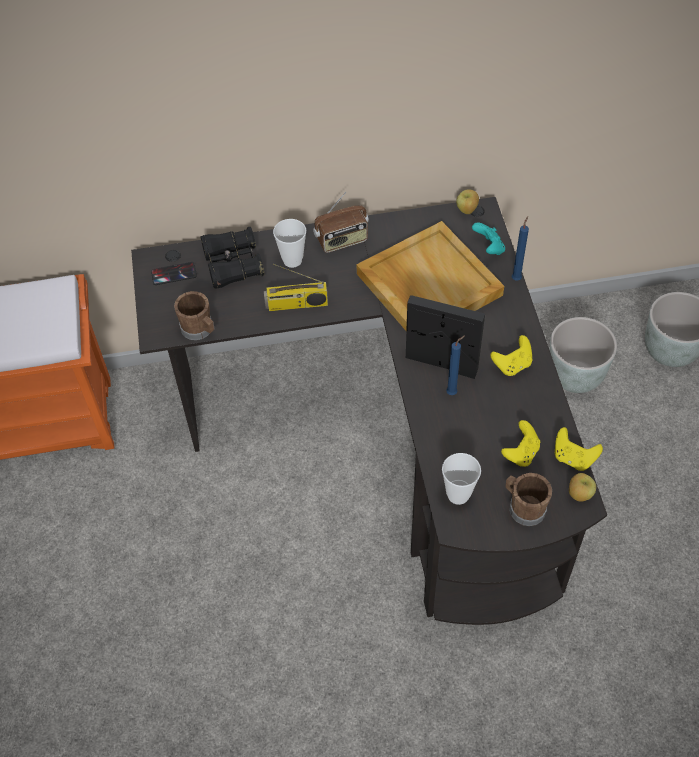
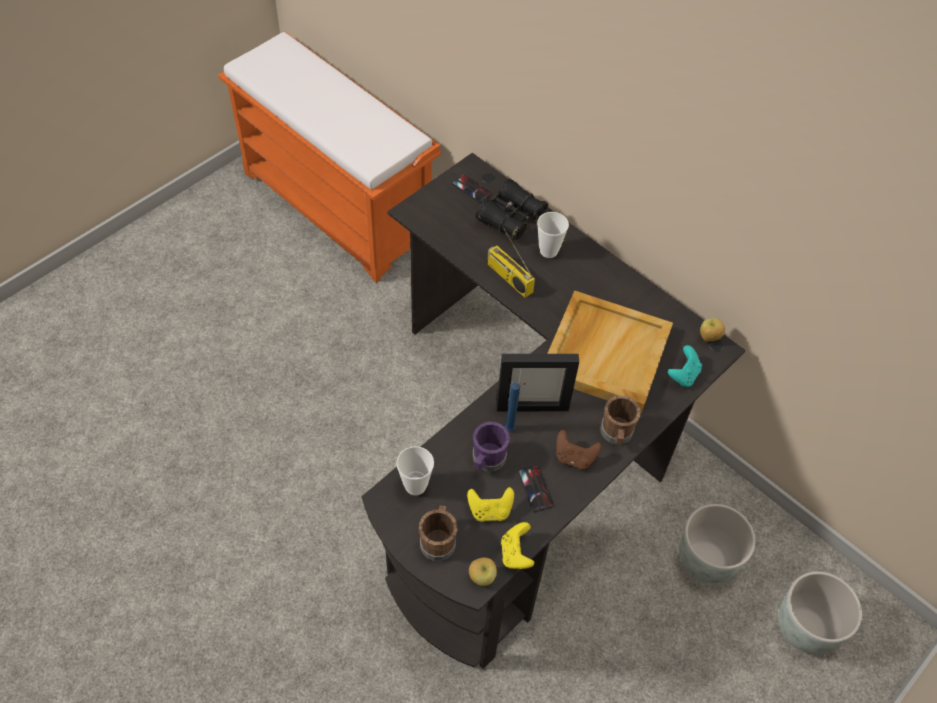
camera: 50 degrees right, 0 degrees up
brown mug [174,291,215,340] -> brown mug moved to [600,395,641,445]
radio [313,192,369,253] -> none
picture frame [406,295,485,379] -> picture frame turned 105 degrees clockwise [496,354,579,411]
yellow game controller [491,335,532,376] -> brown game controller [556,430,601,470]
blue candle [512,216,529,281] -> none
none -> purple mug [473,422,510,472]
none -> phone [518,465,554,512]

